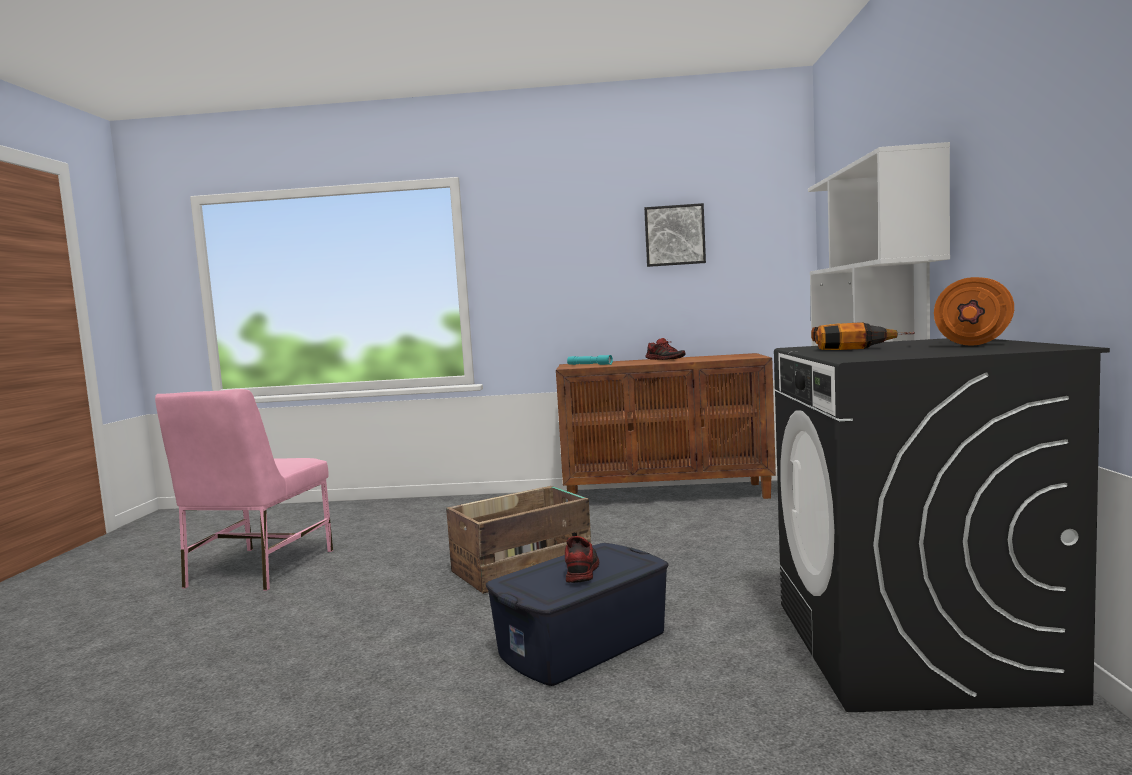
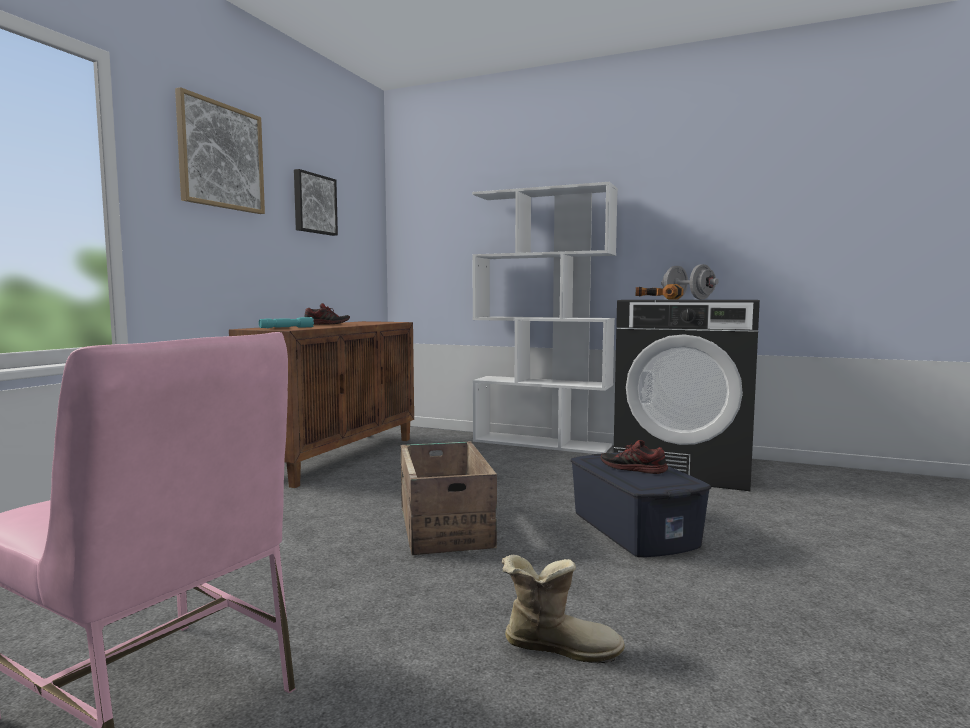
camera: 70 degrees left, 0 degrees up
orange dumbbell [934,277,1014,346] -> grey dumbbell [661,264,719,299]
none -> picture [175,87,265,214]
none -> boot [502,555,625,663]

